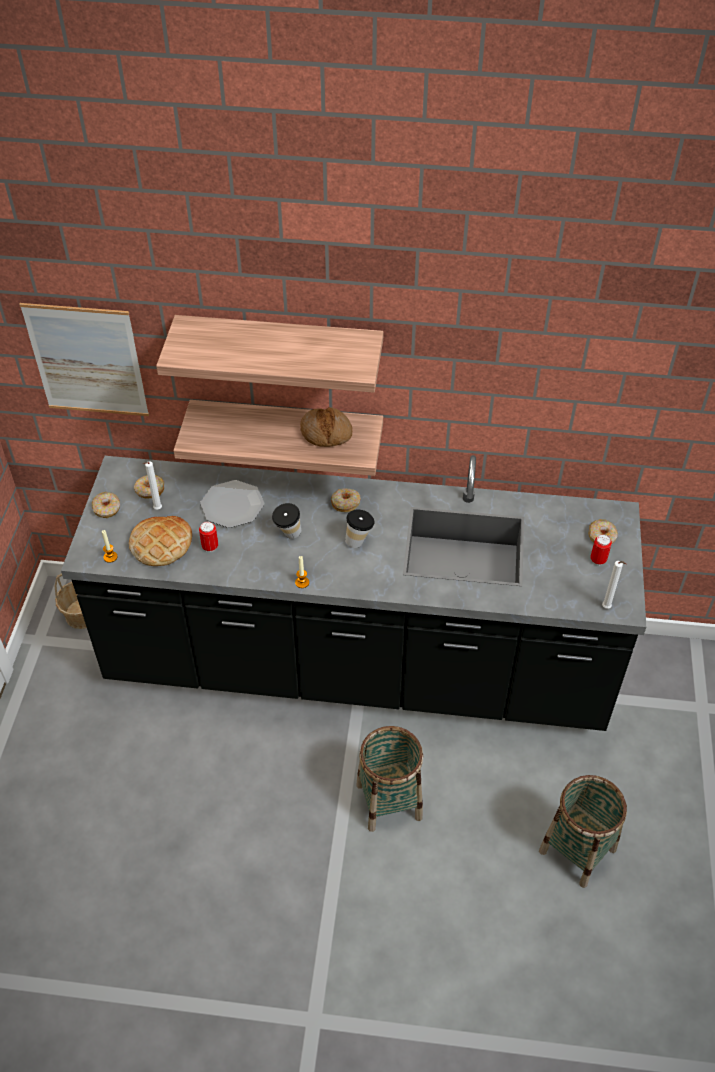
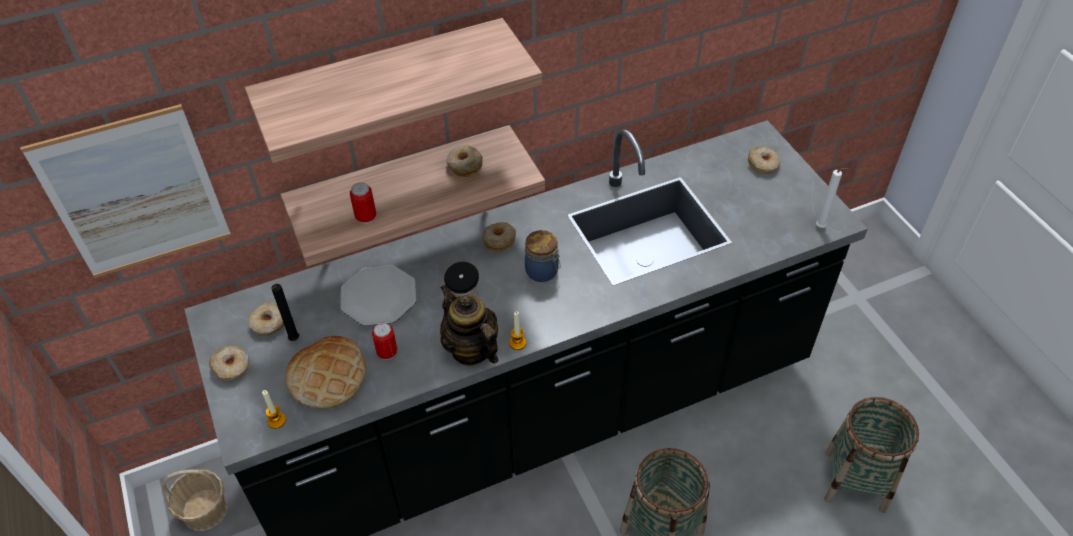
camera: 30 degrees left, 0 degrees up
white candle [143,462,162,510] -> black candle [272,284,299,341]
bread [300,407,352,447] -> donut [446,146,483,177]
cup [345,509,375,548] -> jar [525,230,560,282]
can [590,534,612,565] -> can moved to [350,183,376,224]
none -> teapot [440,285,499,366]

